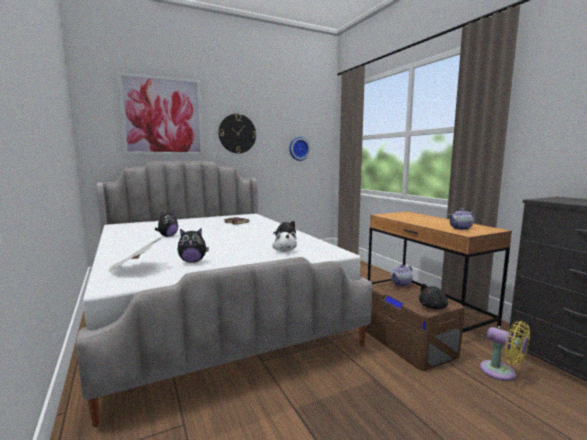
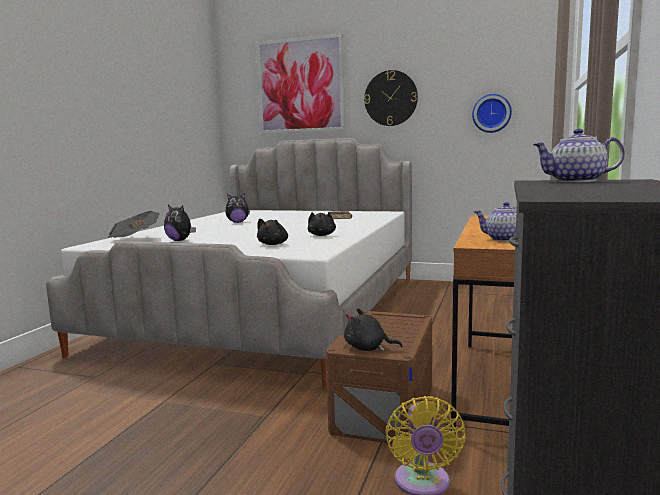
camera: 45 degrees right, 0 degrees up
white plush toy [272,232,297,252] -> black plush toy [257,219,288,245]
teapot [391,264,413,287] -> teapot moved to [533,129,625,182]

